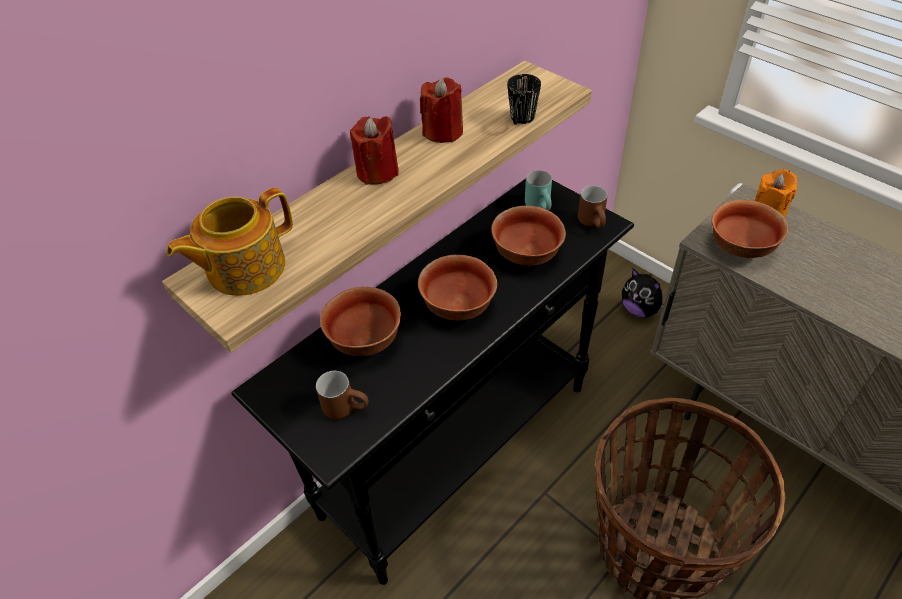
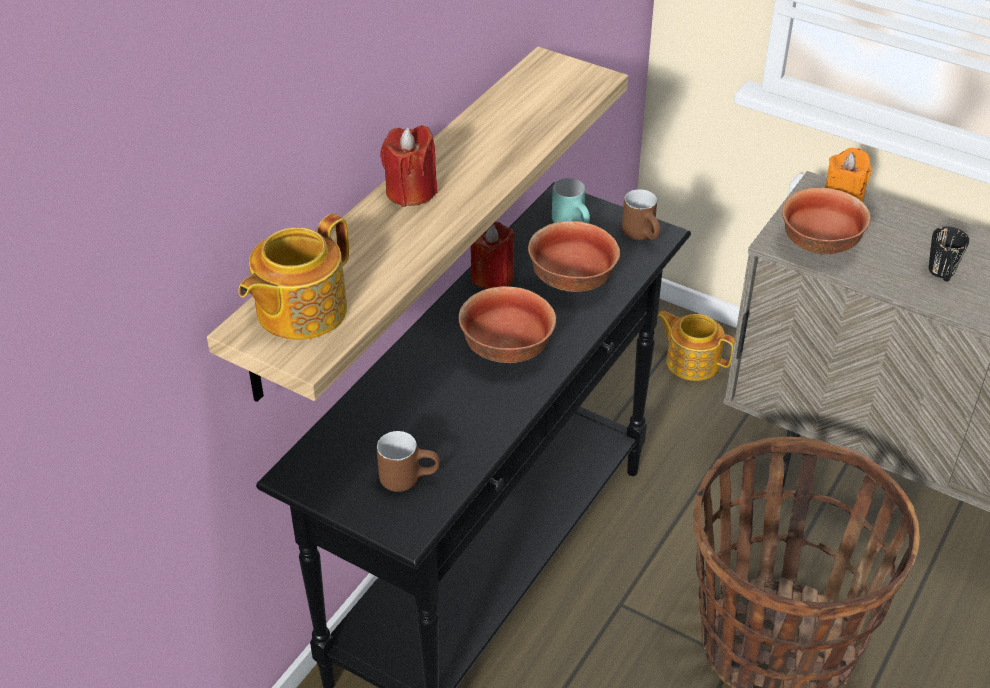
camera: 15 degrees left, 5 degrees down
bowl [320,287,401,356] -> none
red candle [420,77,463,143] -> red candle moved to [470,221,515,289]
black mug [507,74,541,124] -> black mug moved to [929,226,969,282]
plush toy [622,268,664,318] -> teapot [658,311,735,381]

